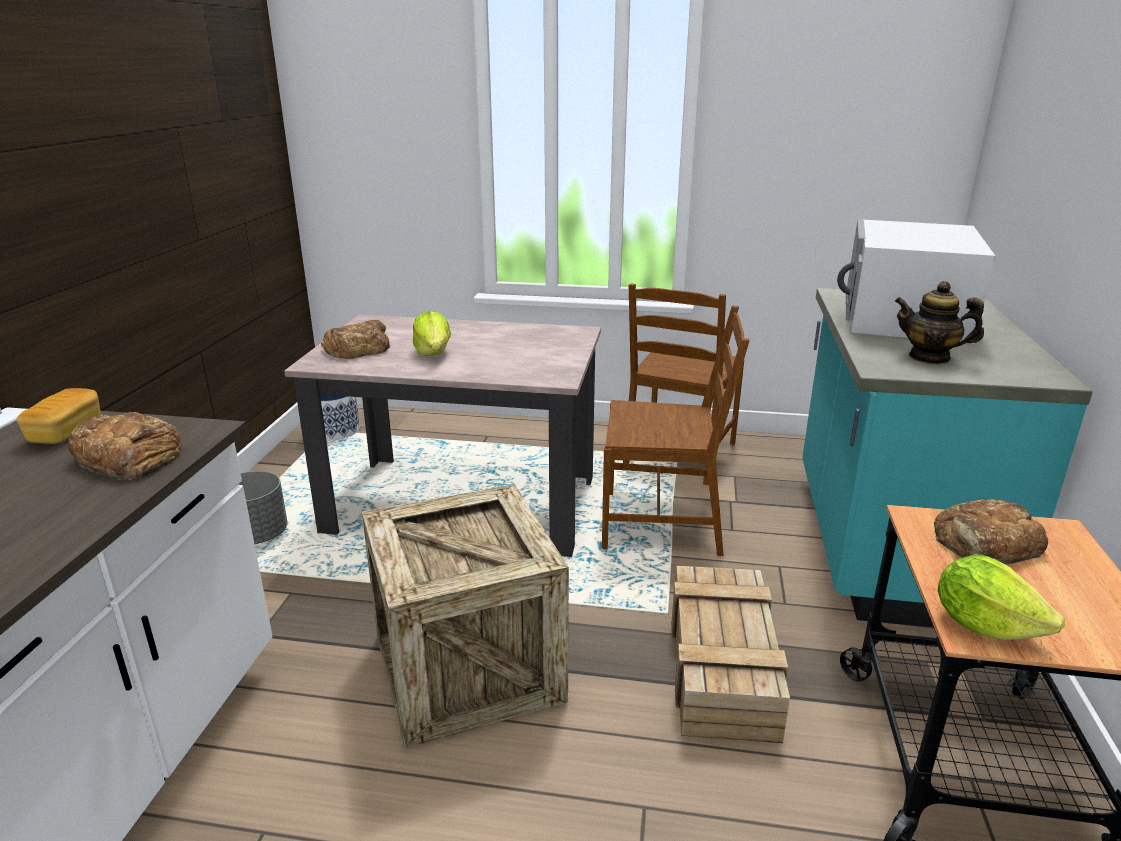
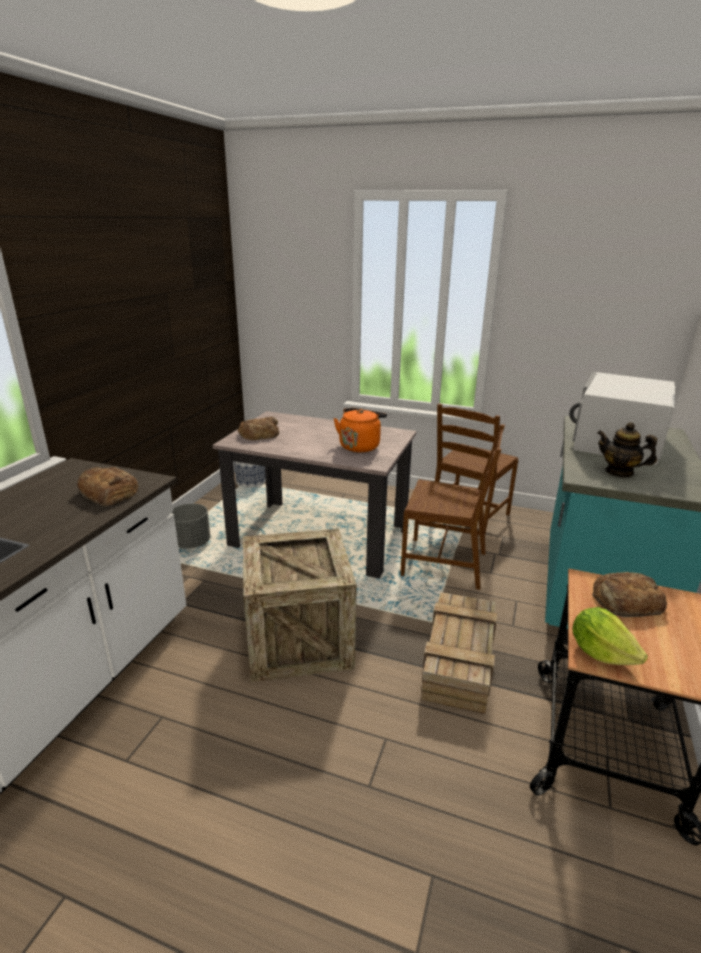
camera: 10 degrees right, 0 degrees up
bread [17,388,101,444] -> none
lettuce [413,311,451,356] -> none
none -> orange kettle [334,408,387,452]

